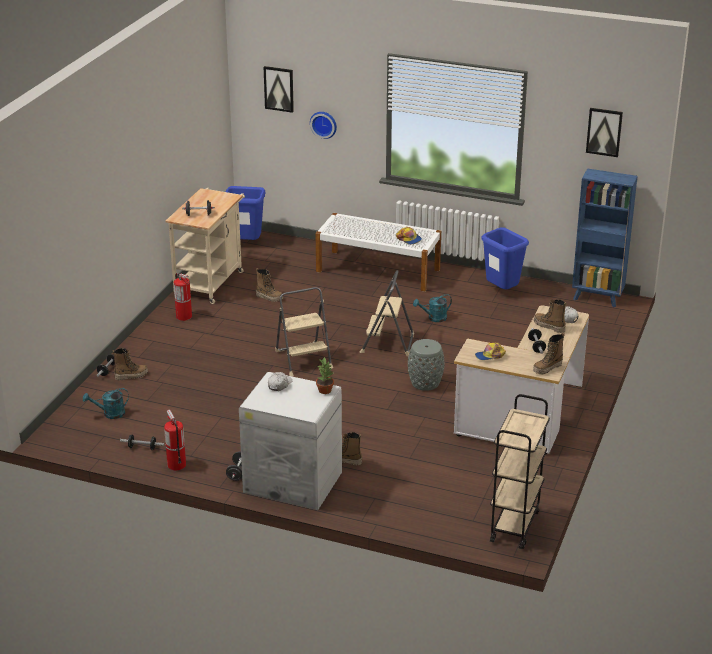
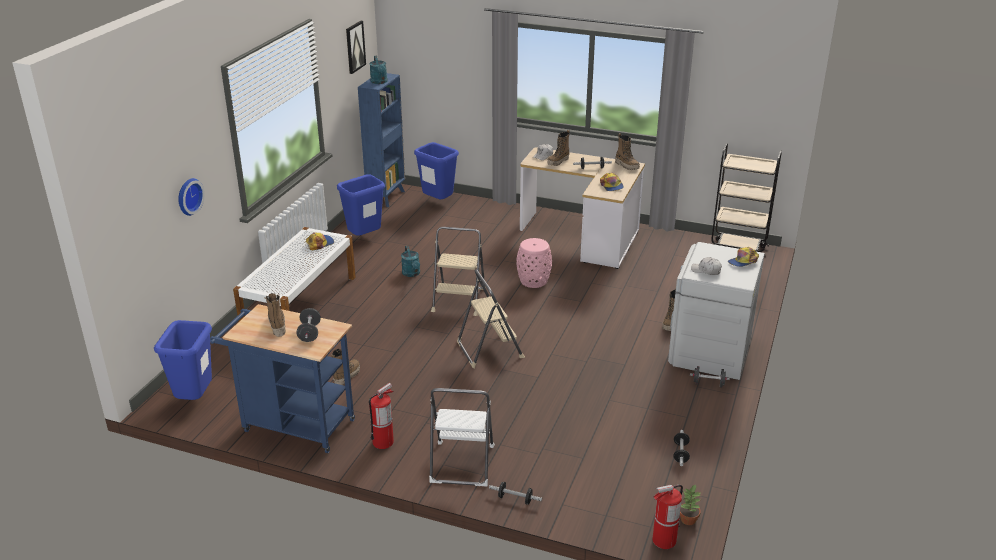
camera: 90 degrees left, 0 degrees up
turquoise watering can [83,388,129,419] -> turquoise watering can moved to [369,56,388,84]
boot [113,348,148,380] -> boot moved to [264,293,286,337]
fire extinguisher [164,410,186,470] -> fire extinguisher moved to [653,485,683,549]
beige cart [165,188,245,304] -> blue cart [210,304,355,453]
picture [264,66,294,113] -> none
potted plant [316,357,334,394] -> potted plant moved to [680,484,701,525]
grey stool [408,339,445,391] -> pink stool [517,238,552,288]
none -> blue trash can [414,142,459,199]
none -> white step ladder [429,388,495,487]
none -> cap [728,247,759,267]

